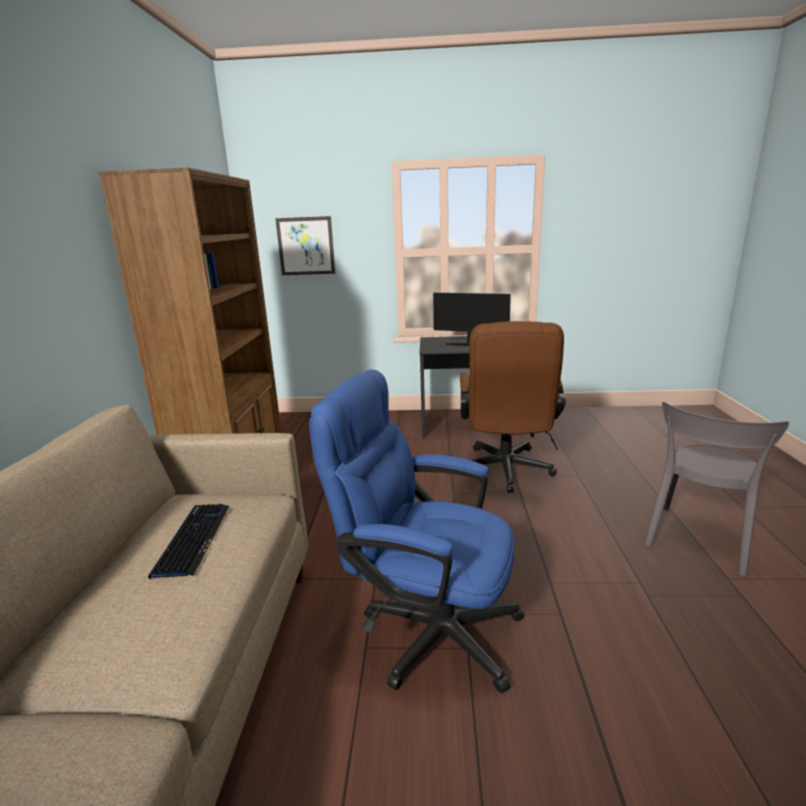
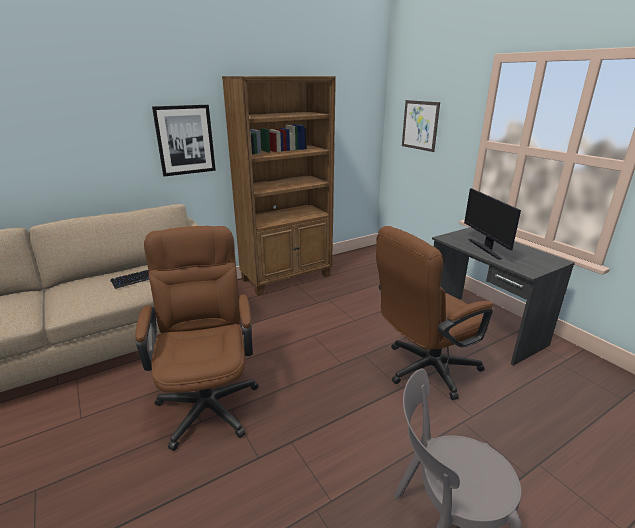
camera: 55 degrees right, 5 degrees up
blue office chair [309,370,524,693] -> brown office chair [135,226,259,451]
none -> picture [152,105,216,176]

